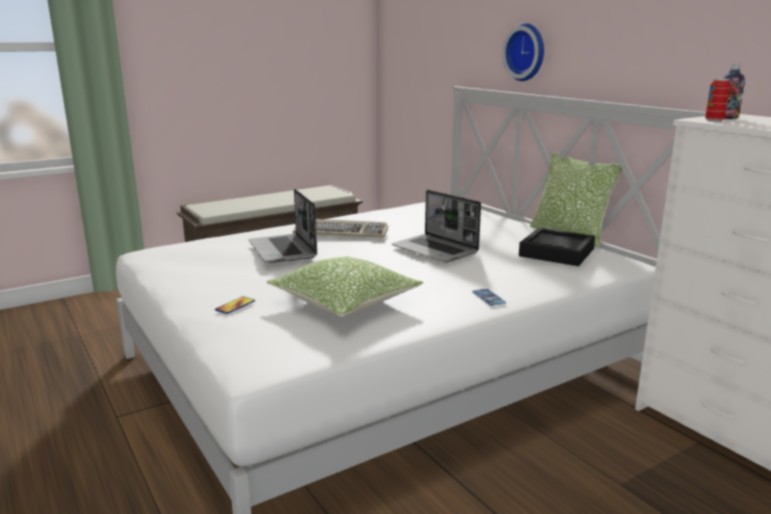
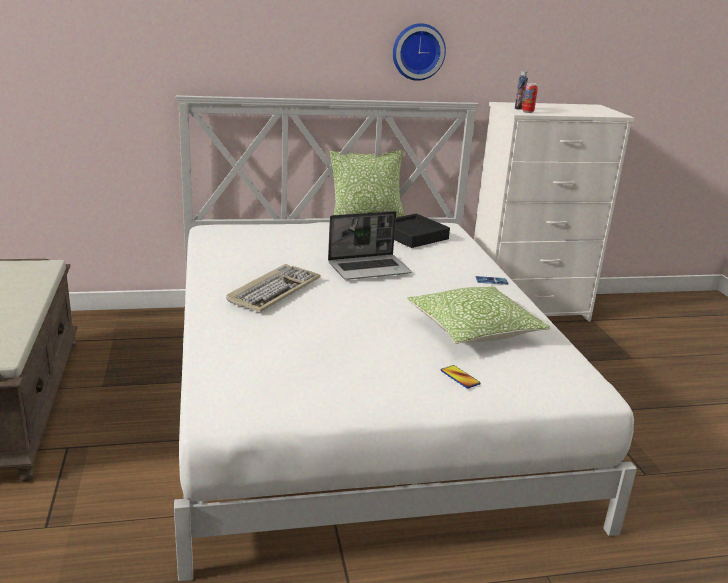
camera: 70 degrees left, 5 degrees up
laptop [249,189,317,263] -> none
wall clock [502,23,544,81] -> wall clock moved to [393,23,446,81]

